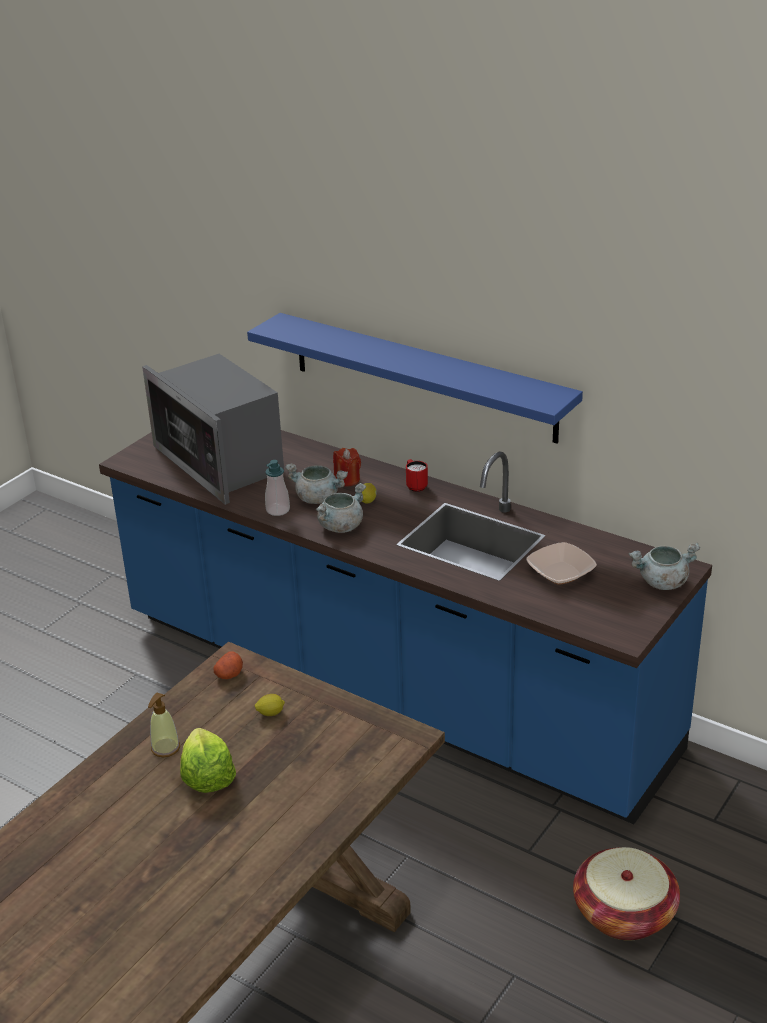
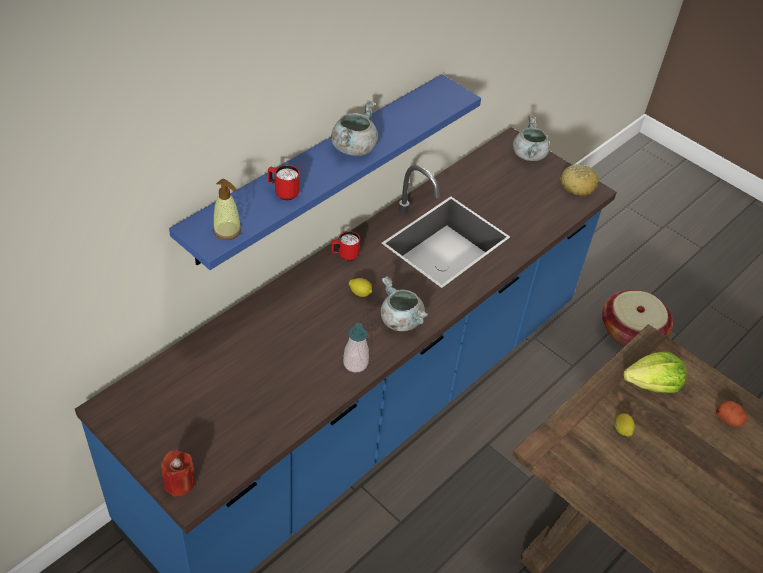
camera: 85 degrees left, 15 degrees up
microwave [142,354,284,505] -> none
soap dispenser [148,693,180,757] -> soap dispenser moved to [213,179,241,240]
lettuce [180,728,236,793] -> lettuce moved to [623,352,687,393]
potato [213,651,243,679] -> potato moved to [716,401,747,427]
grey cooking pot [285,464,348,504] -> grey cooking pot moved to [331,100,378,156]
red candle [333,448,361,486] -> red candle moved to [161,451,195,497]
bowl [526,542,597,585] -> none
none -> red mug [268,165,300,200]
none -> bread [560,164,599,196]

